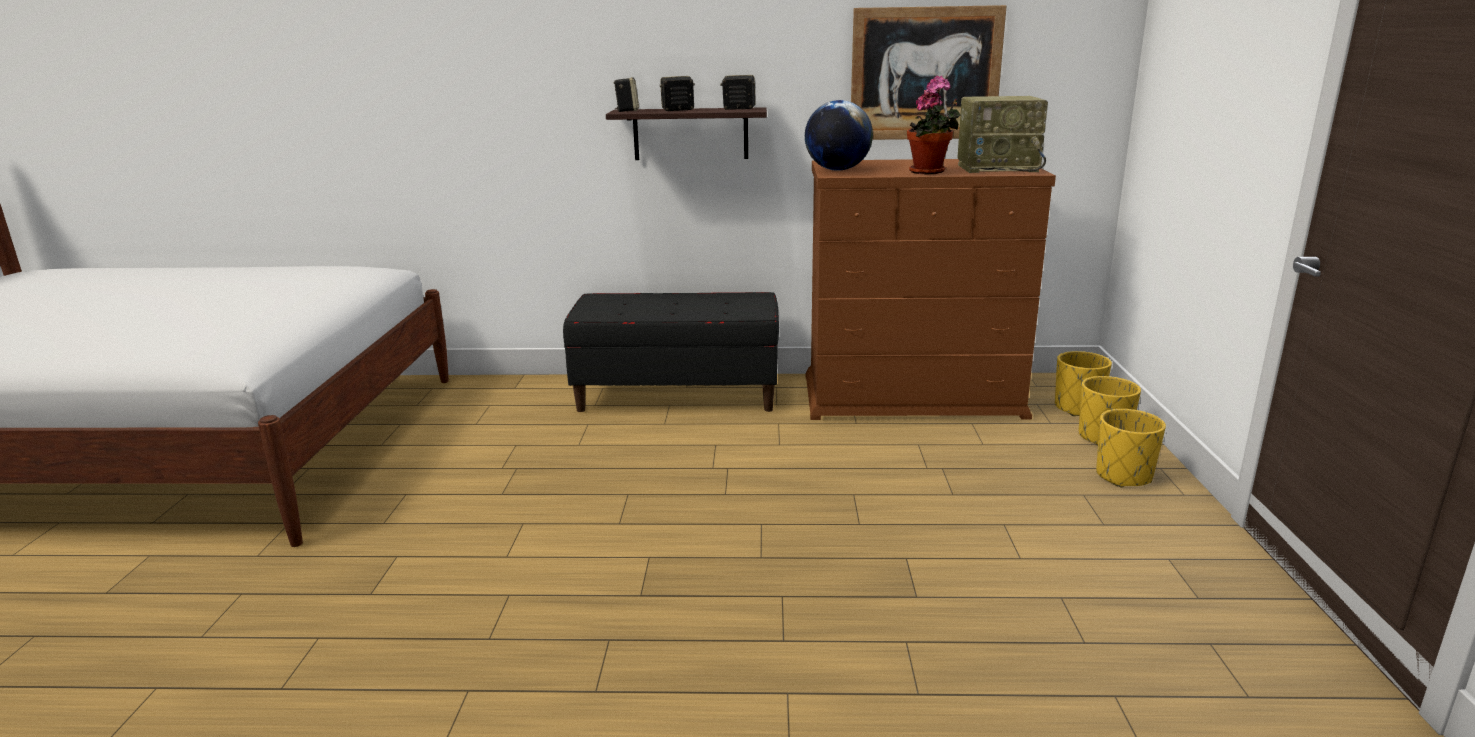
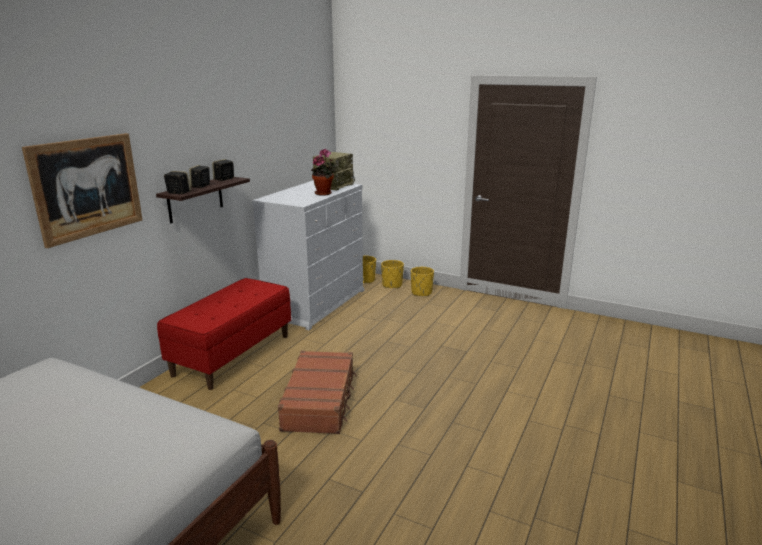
camera: 65 degrees left, 0 degrees up
black bench [563,292,779,412] -> red bench [157,278,291,390]
globe [805,100,873,171] -> none
brown dresser [806,159,1056,420] -> white dresser [252,180,364,330]
picture [851,5,1007,140] -> picture moved to [22,133,143,248]
none -> brown suitcase [278,351,357,434]

